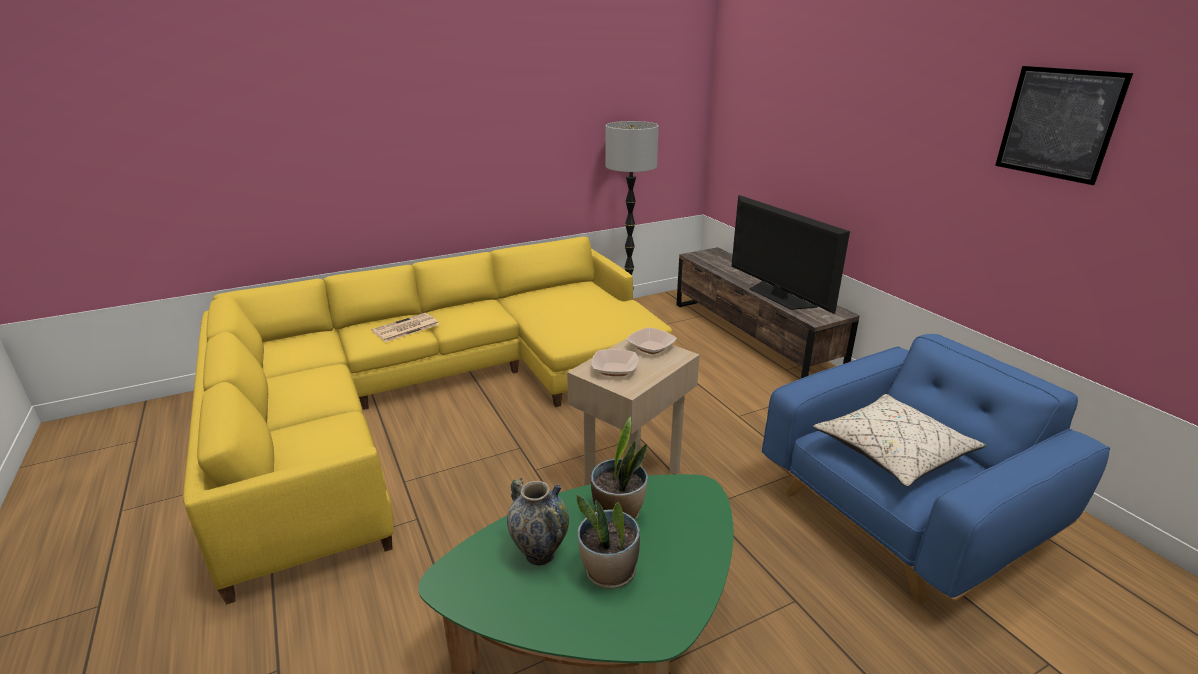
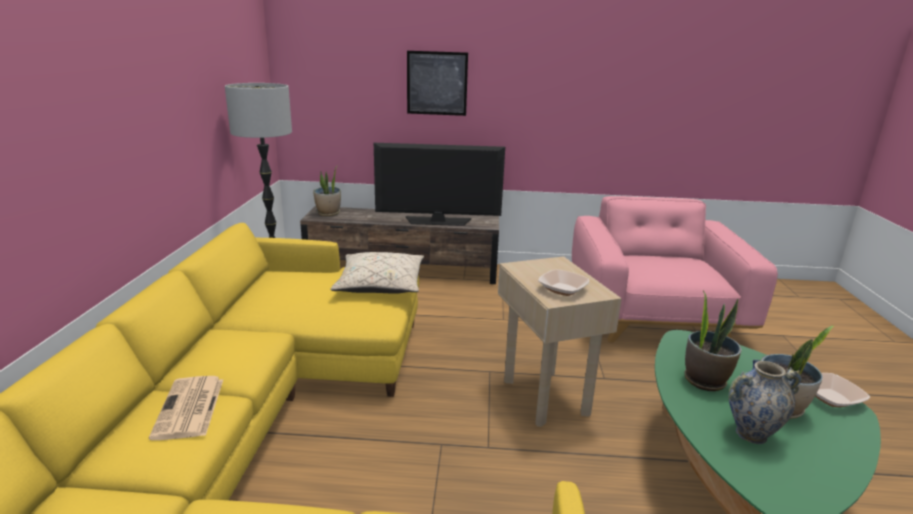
camera: 60 degrees left, 5 degrees down
bowl [627,327,677,354] -> bowl moved to [815,373,870,407]
blue armchair [762,334,1110,604] -> pink armchair [572,196,778,342]
beige pillow [813,394,986,487] -> beige pillow moved to [331,252,424,294]
picture [995,66,1133,185] -> picture moved to [407,51,468,116]
none -> potted plant [313,165,341,216]

